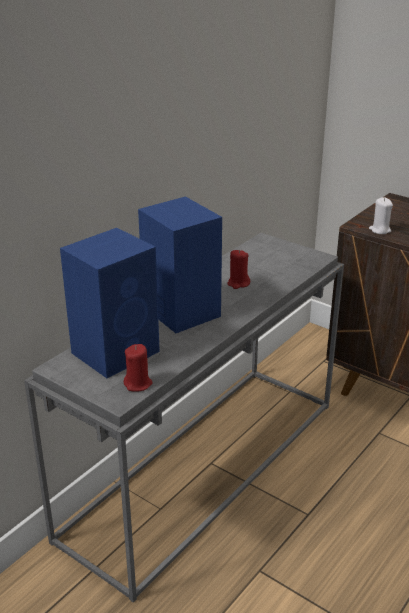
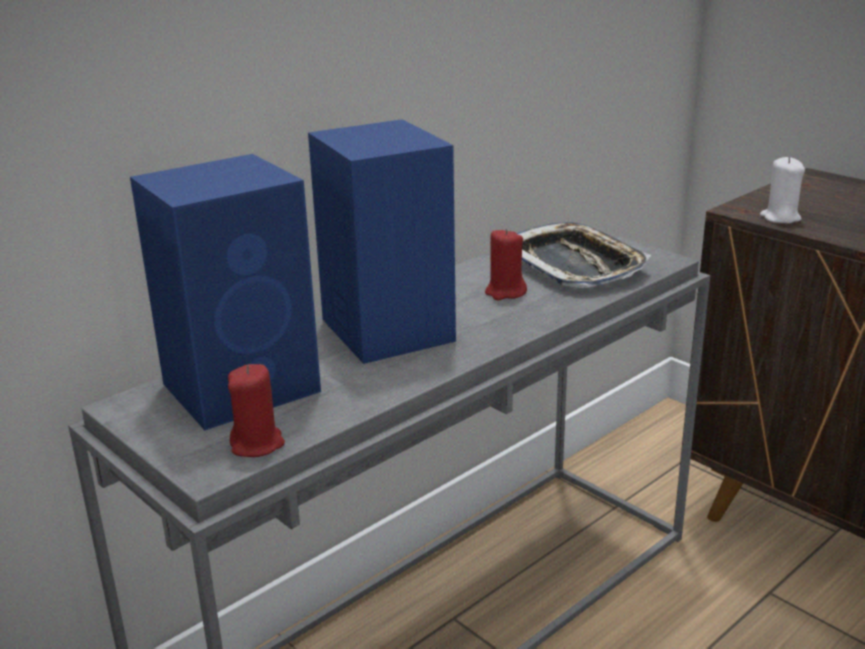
camera: 10 degrees right, 5 degrees down
none -> tray [517,222,651,288]

